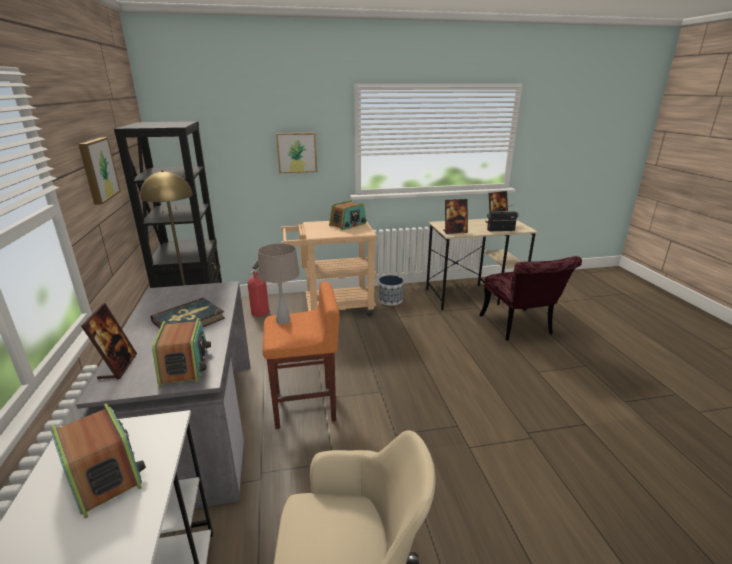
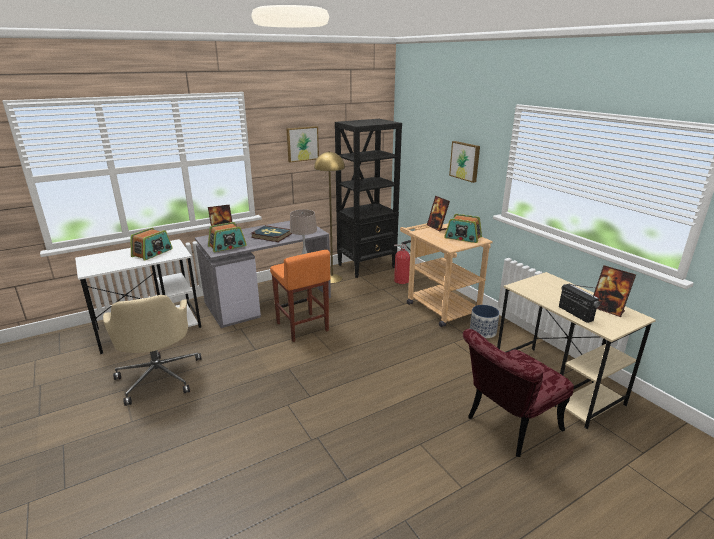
camera: 70 degrees right, 0 degrees up
picture frame [443,199,468,234] -> picture frame moved to [427,196,450,231]

